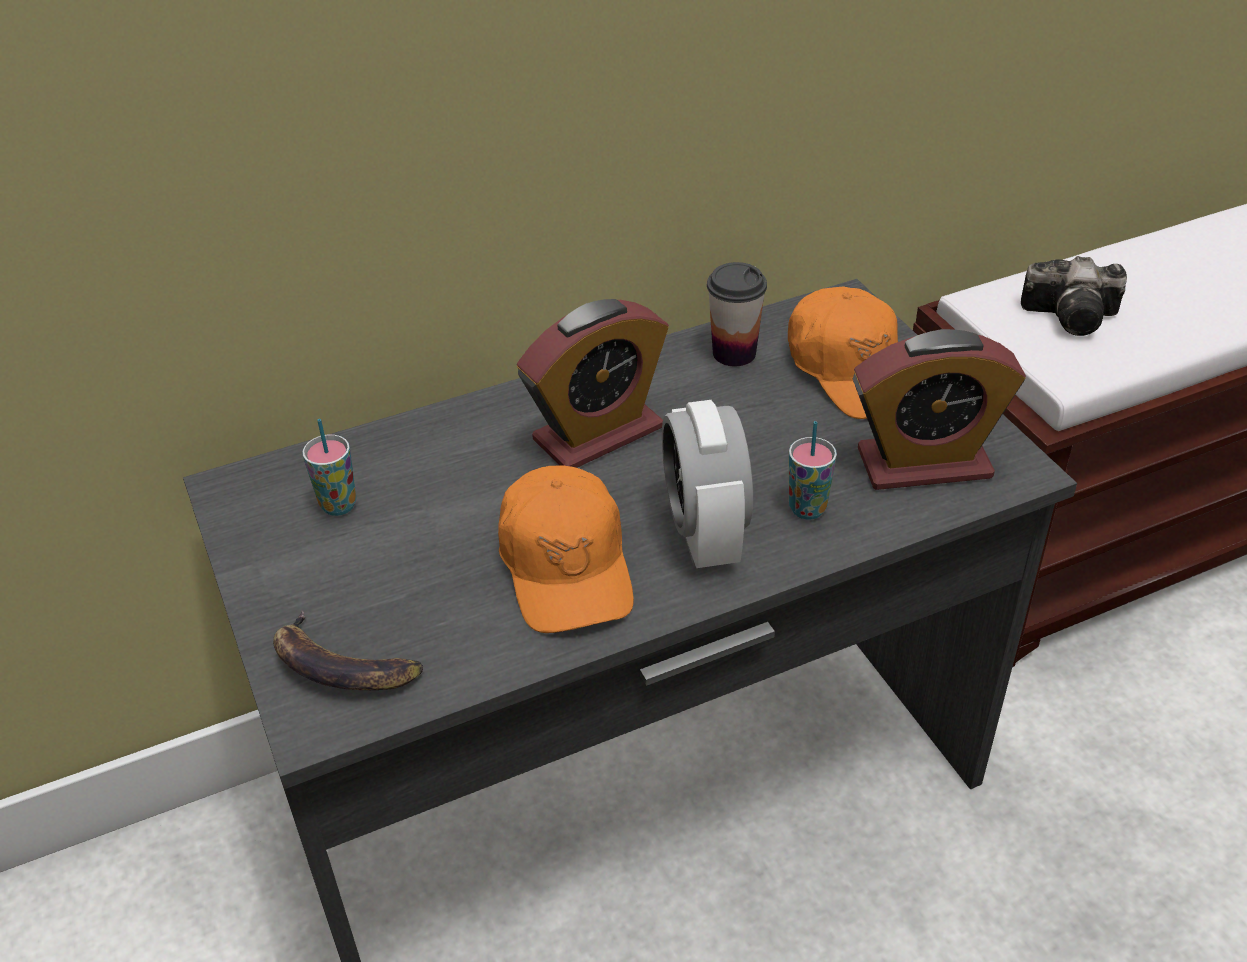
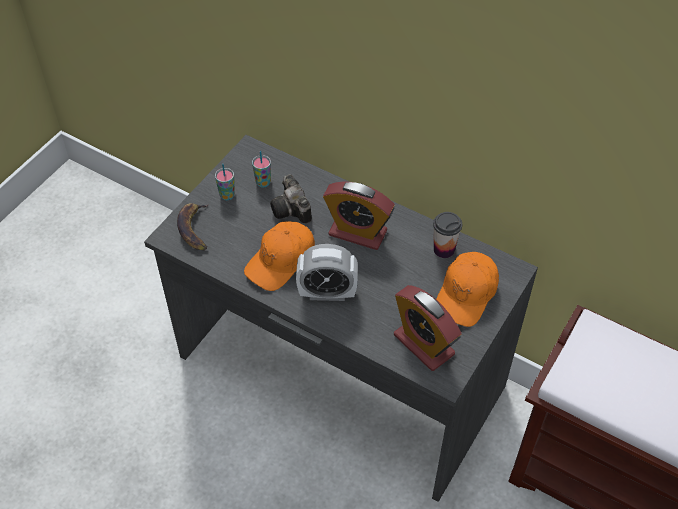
camera: 55 degrees right, 10 degrees up
alarm clock [662,400,753,568] -> alarm clock turned 135 degrees counterclockwise [296,244,358,301]
cup [789,421,837,519] -> cup moved to [215,164,235,200]
camera [1021,256,1127,336] -> camera moved to [270,174,312,224]

